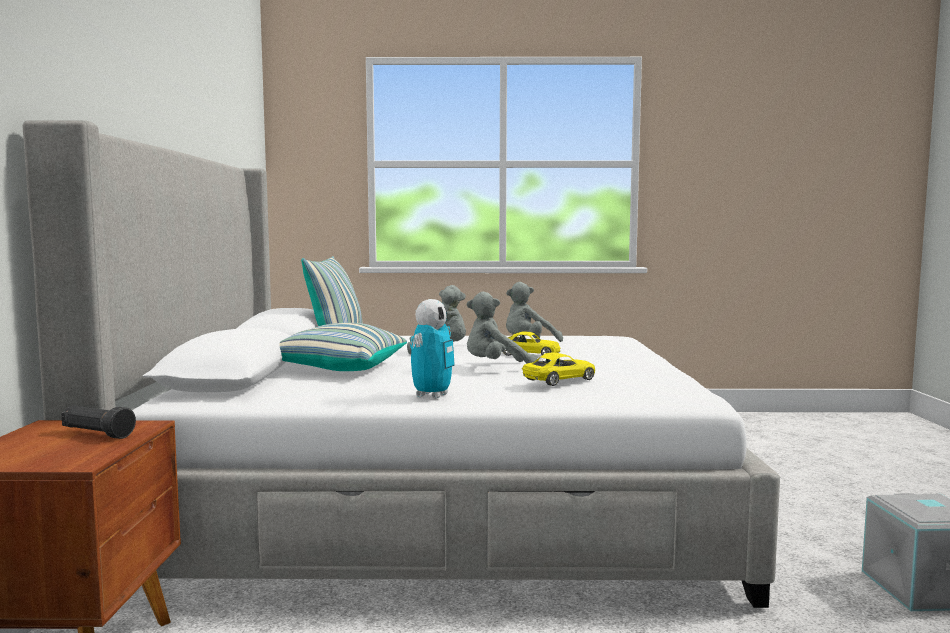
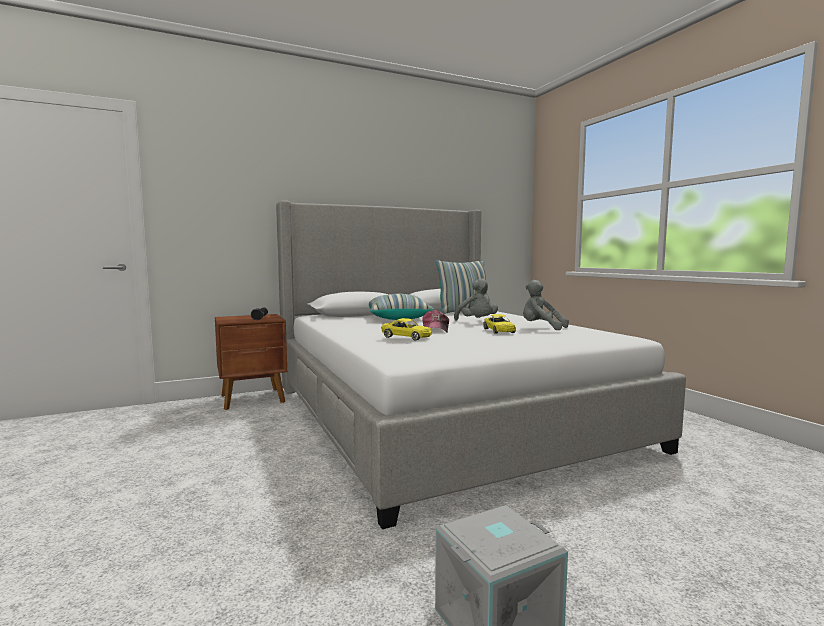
camera: 65 degrees right, 0 degrees up
toy robot [410,299,455,399] -> none
grey plush toy [467,292,538,363] -> cap [422,310,449,333]

